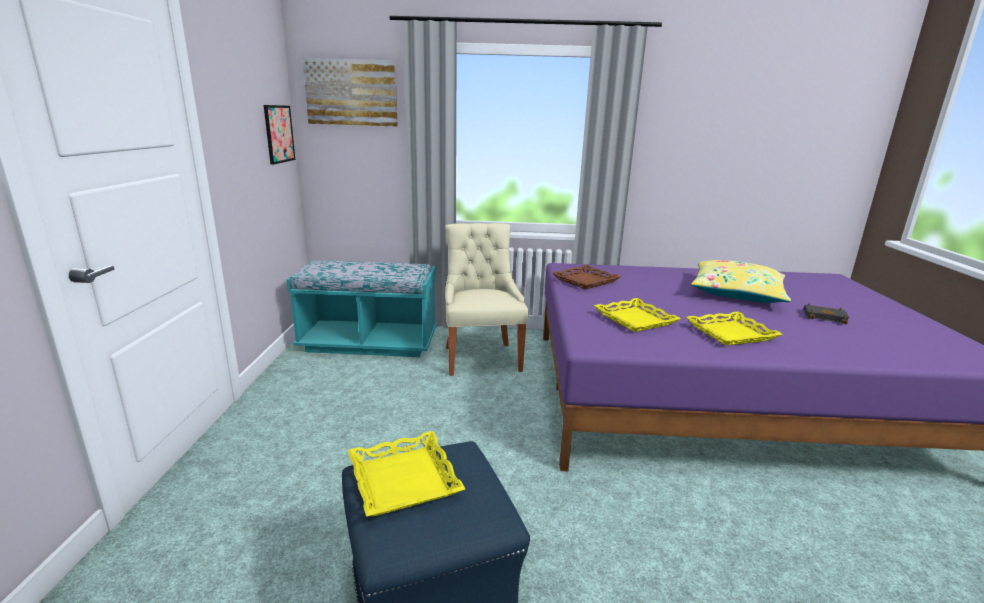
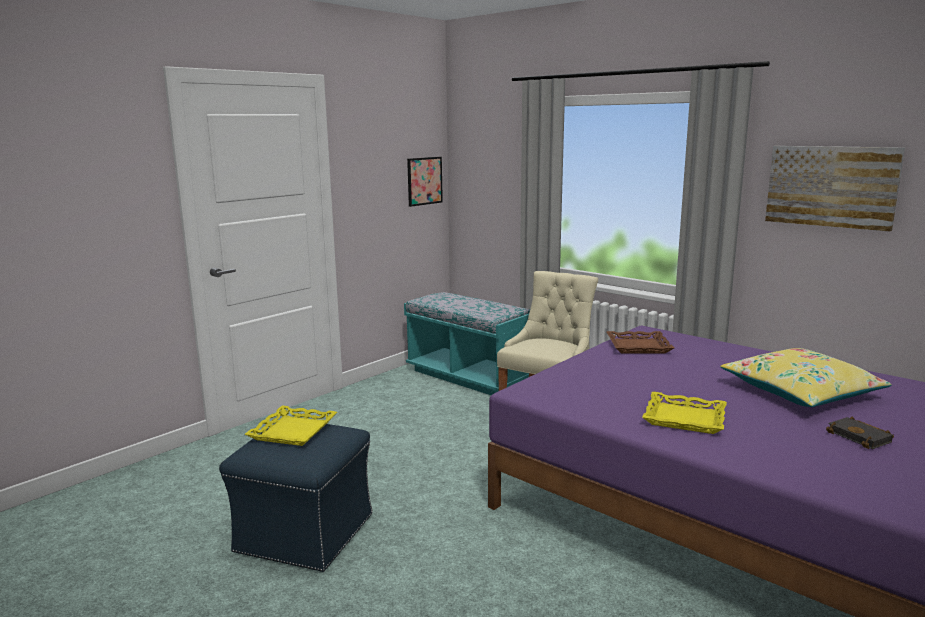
camera: 40 degrees right, 5 degrees down
picture [302,58,398,126] -> picture moved to [765,146,905,232]
yellow tray [594,298,681,332] -> none

